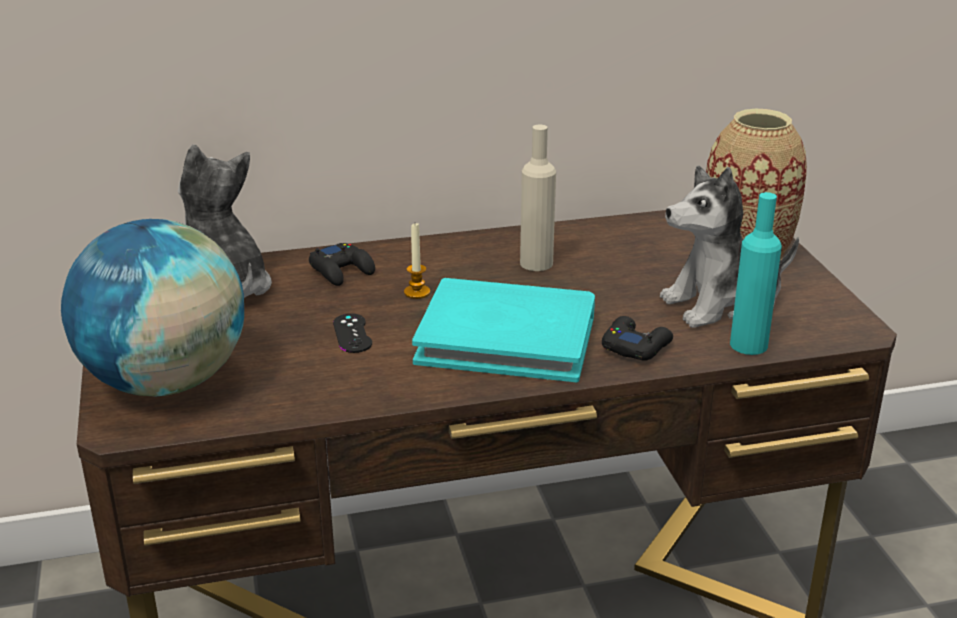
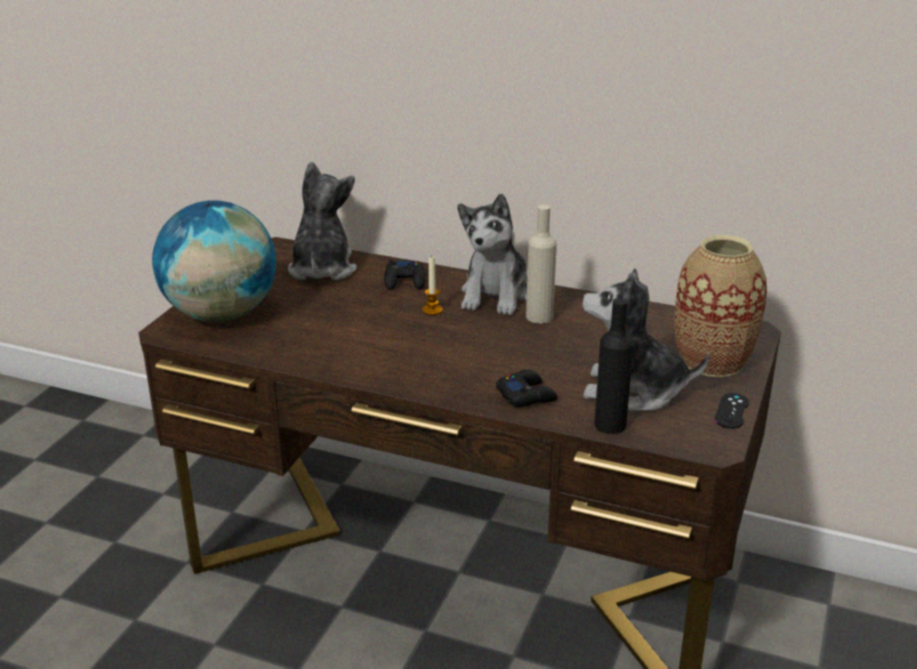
camera: 35 degrees right, 0 degrees up
black game controller [333,313,372,353] -> black game controller moved to [715,393,749,429]
turquoise book [412,278,595,382] -> none
turquoise bottle [730,192,782,355] -> black bottle [594,298,634,434]
none -> plush toy [458,193,527,315]

